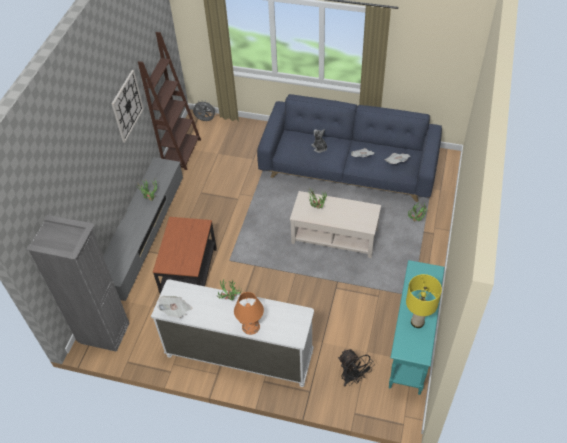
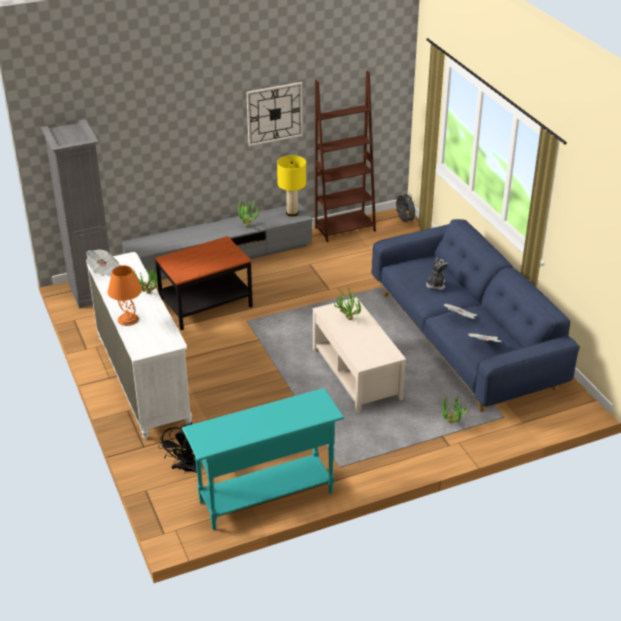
camera: 50 degrees right, 15 degrees down
yellow table lamp [406,274,442,328] -> yellow table lamp moved to [277,155,306,217]

